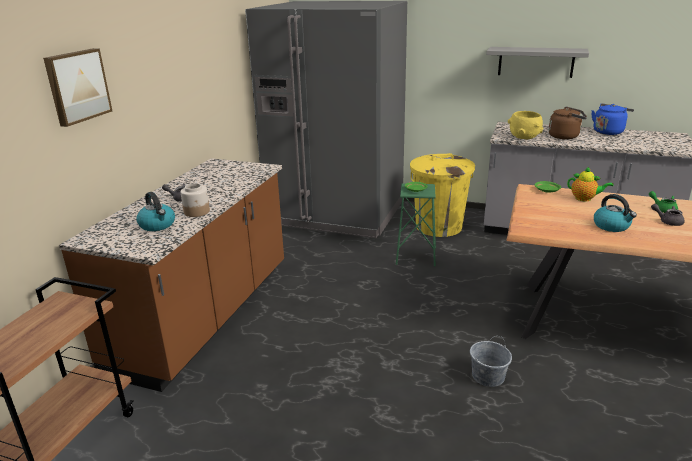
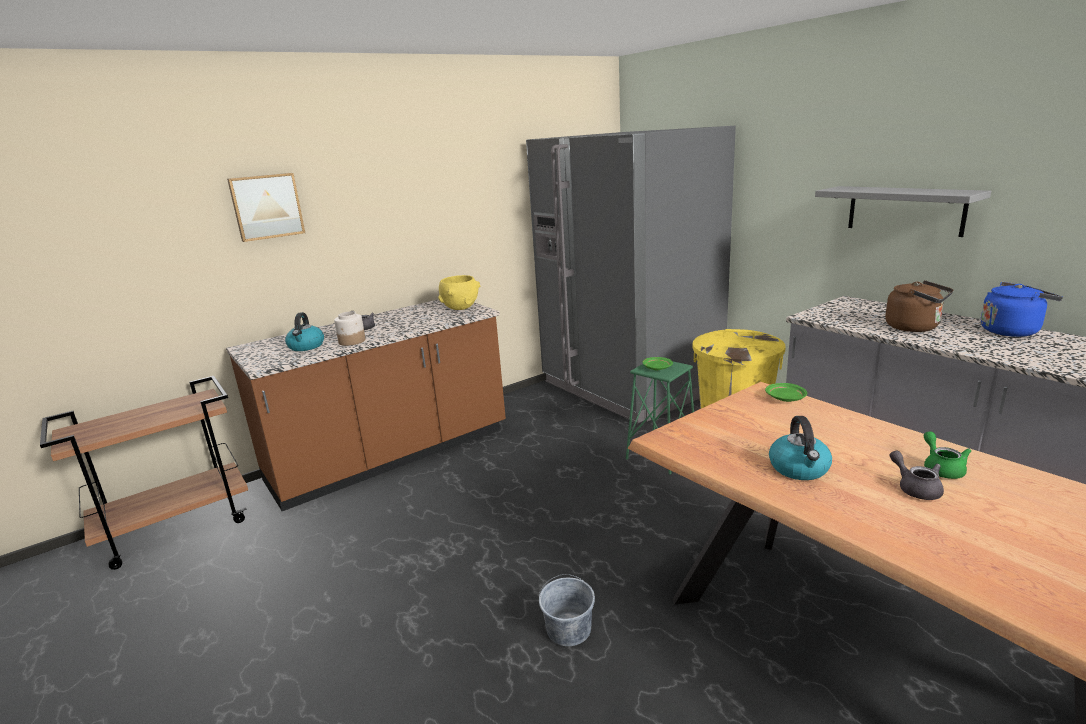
camera: 35 degrees right, 5 degrees down
yellow bowl [508,111,543,139] -> yellow bowl moved to [438,275,481,310]
teapot [567,167,613,201] -> none

